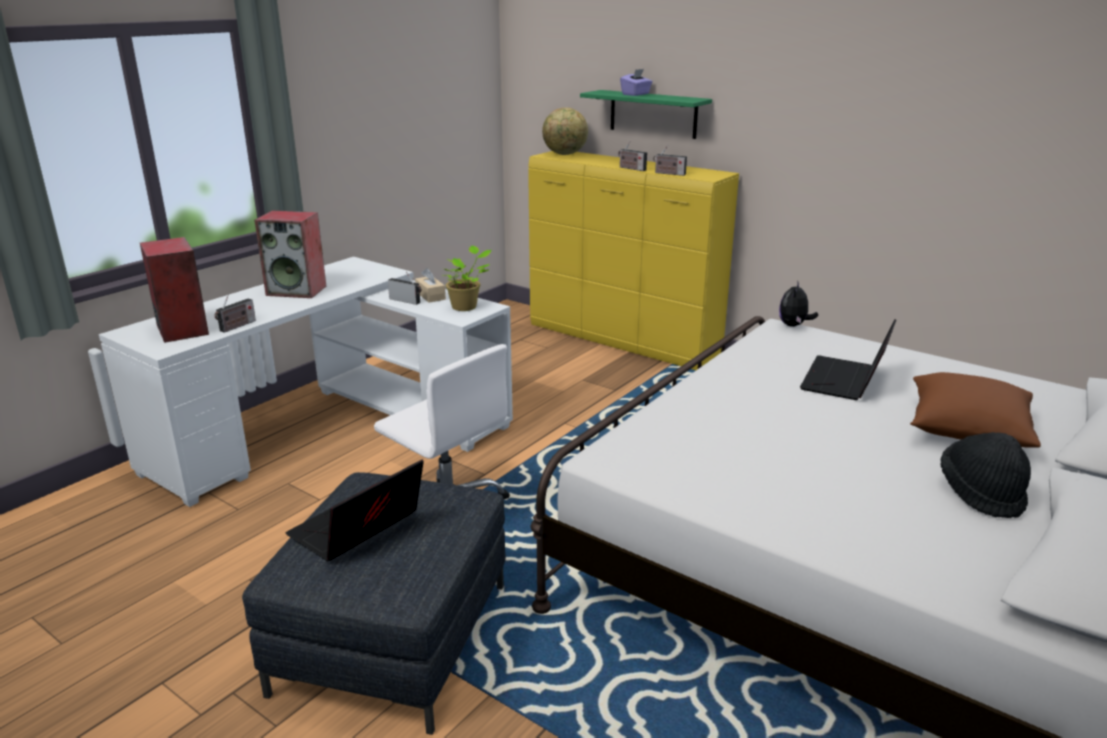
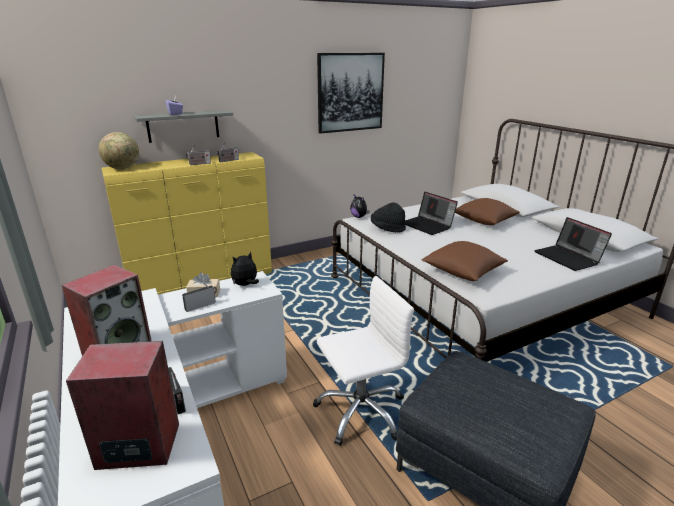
camera: 65 degrees left, 0 degrees up
laptop [286,459,424,561] -> laptop moved to [534,217,612,271]
potted plant [441,245,491,311] -> plush toy [231,252,259,286]
green shelf [580,90,712,139] -> grey shelf [133,110,233,143]
black hat [940,432,1031,518] -> black hat moved to [371,202,406,233]
none -> picture [317,53,385,134]
none -> brown pillow [421,241,508,281]

